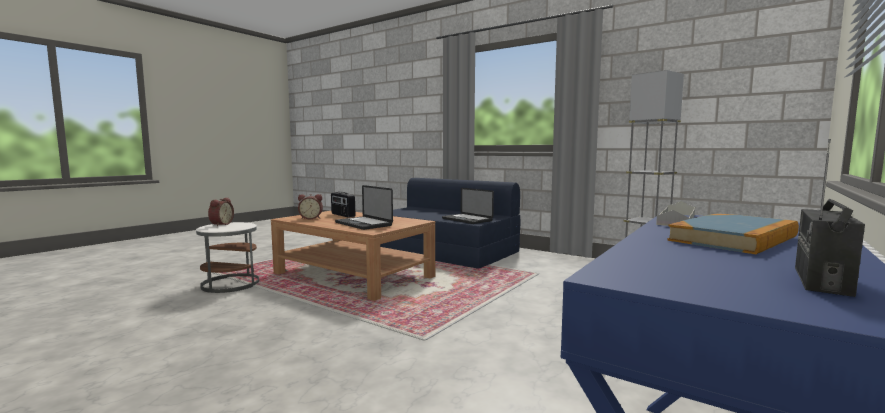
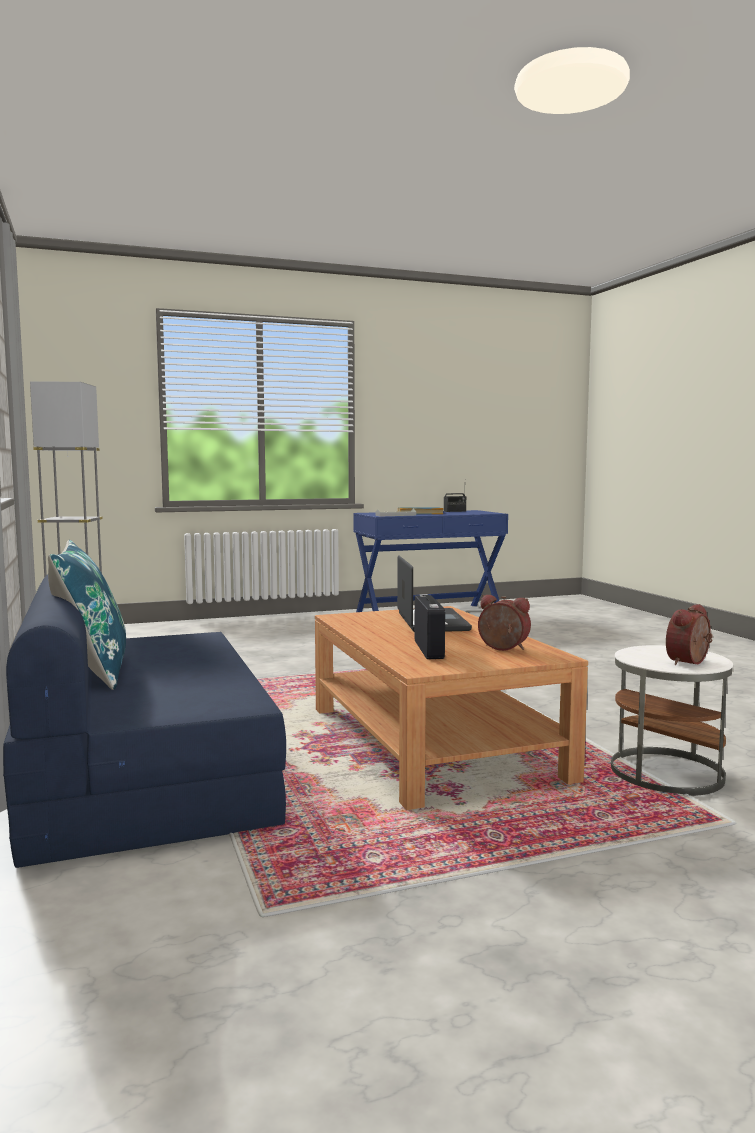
camera: 145 degrees left, 0 degrees up
laptop [442,188,494,224] -> none
none -> blue pillow [48,540,126,690]

